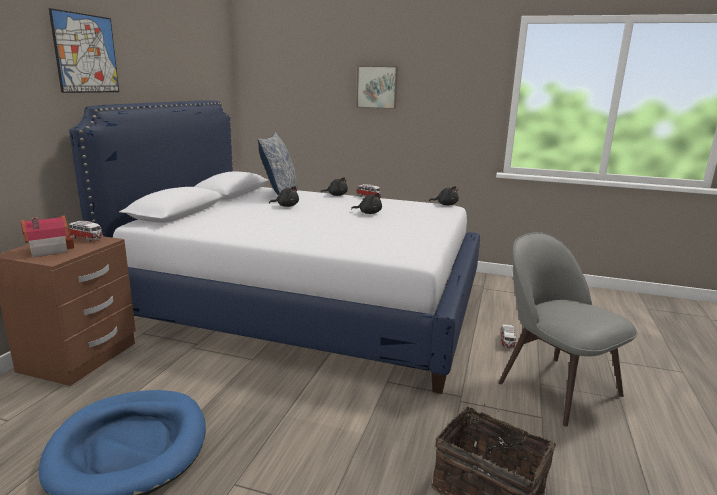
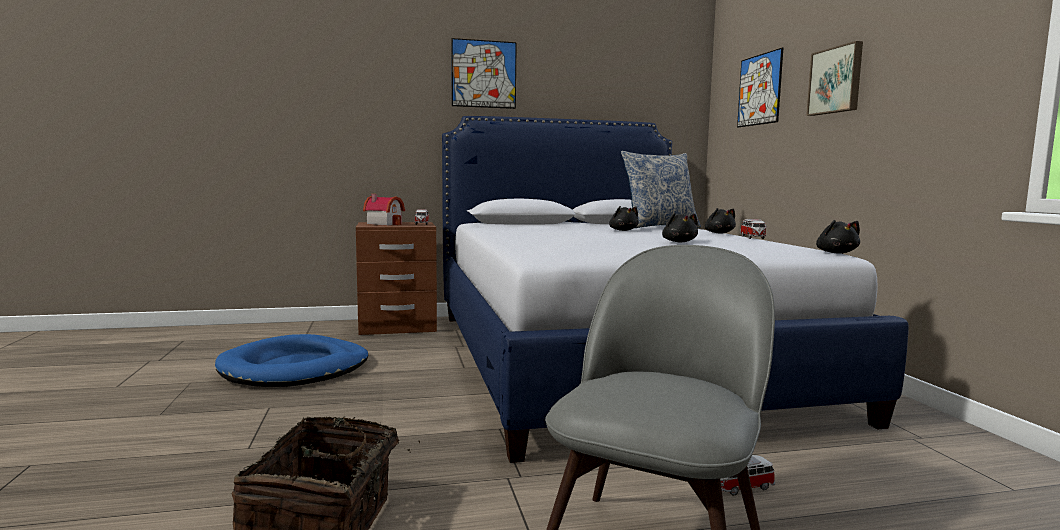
camera: 60 degrees right, 10 degrees down
none -> picture [737,48,783,127]

